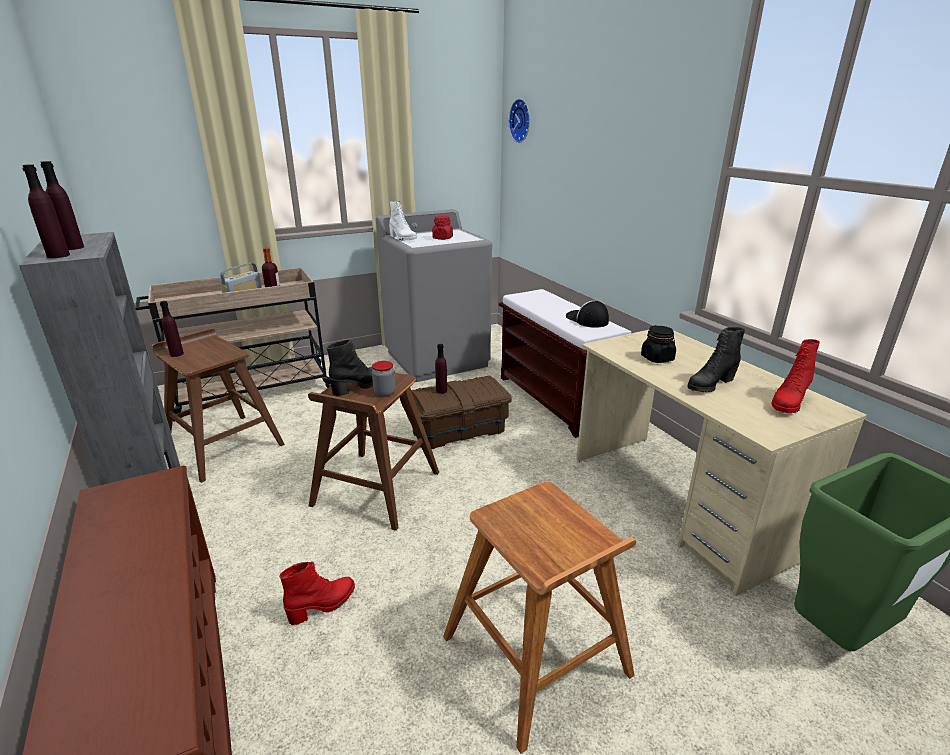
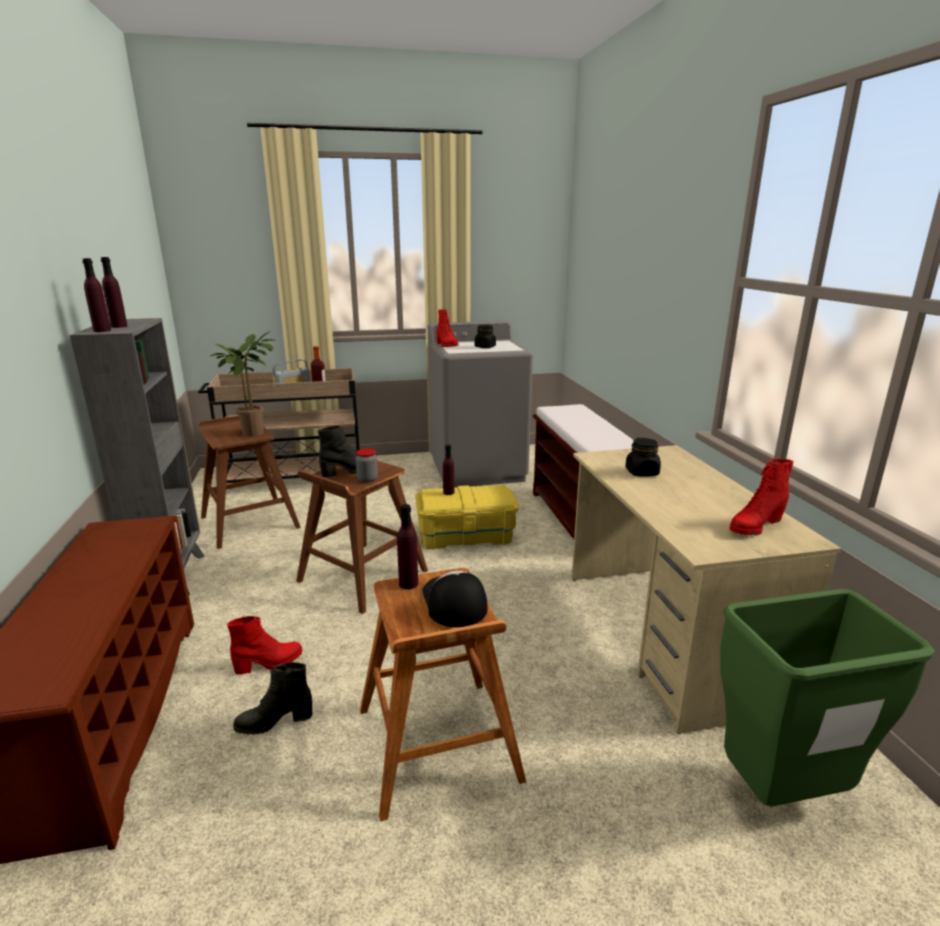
camera: 15 degrees right, 5 degrees down
purple bottle [160,301,184,357] -> purple bottle moved to [397,504,418,589]
white boot [389,201,417,241] -> red boot [437,310,459,347]
brown storage box [411,376,512,449] -> yellow storage box [415,485,519,549]
red jar [432,216,453,240] -> black jar [474,325,496,348]
wall clock [509,99,530,143] -> none
cap [566,301,609,328] -> cap moved to [423,571,488,627]
black boot [687,327,745,392] -> black boot moved to [233,662,312,735]
none -> potted plant [209,331,274,437]

